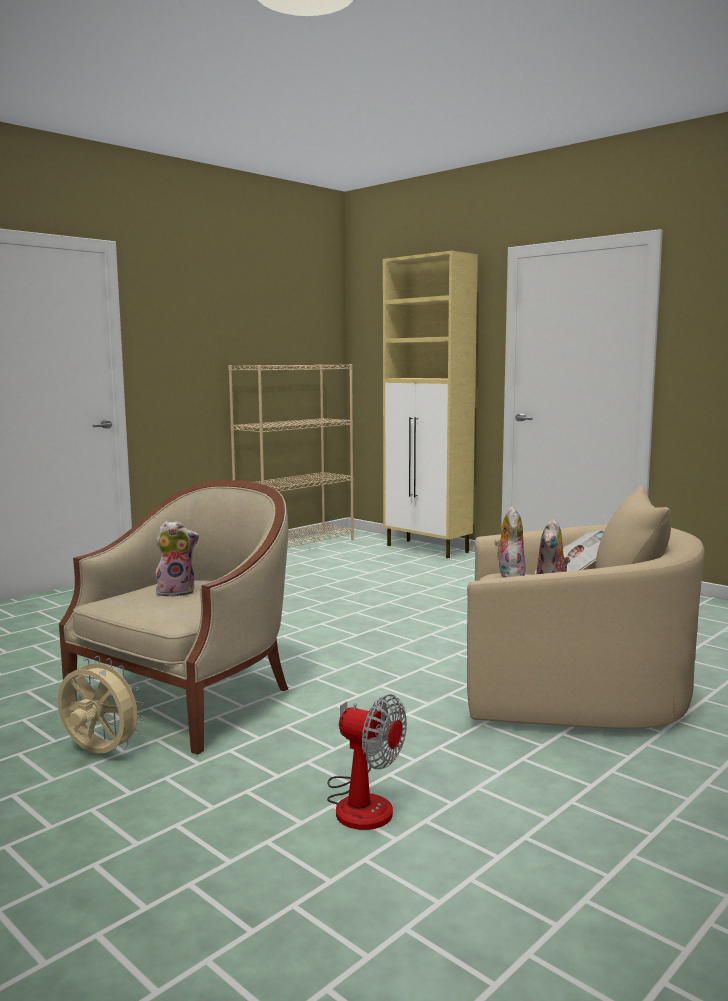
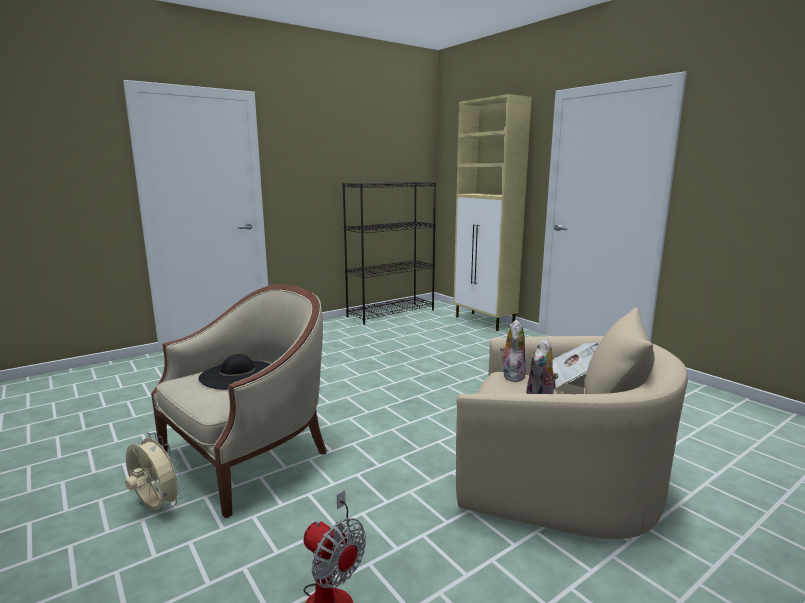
camera: 10 degrees right, 5 degrees up
plush toy [155,521,199,597] -> black hat [199,354,271,390]
beige bookcase [228,364,354,548] -> black bookcase [342,182,436,325]

